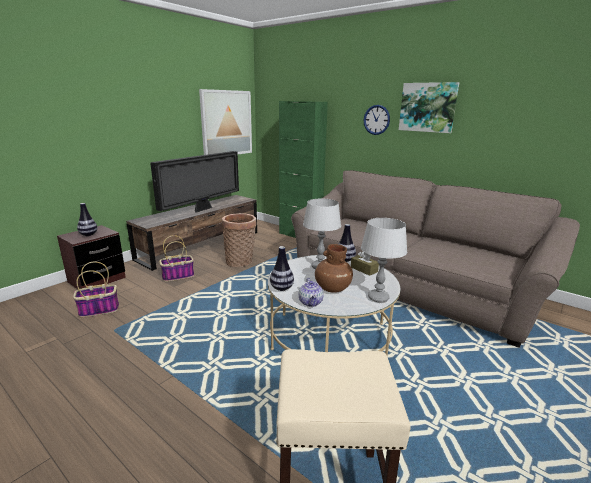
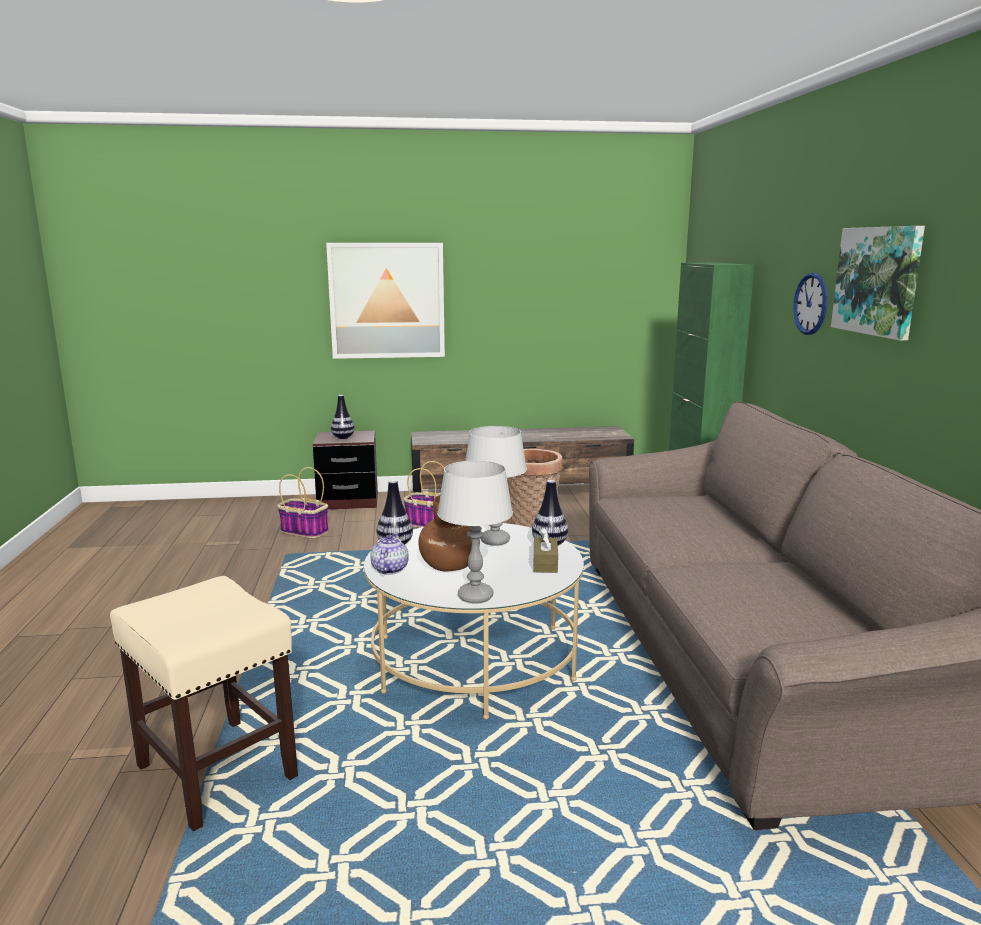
camera: 45 degrees right, 5 degrees down
television [150,151,239,213] -> none
picture [199,89,252,155] -> picture moved to [326,243,445,359]
teapot [299,278,324,307] -> teapot turned 150 degrees clockwise [371,533,409,575]

